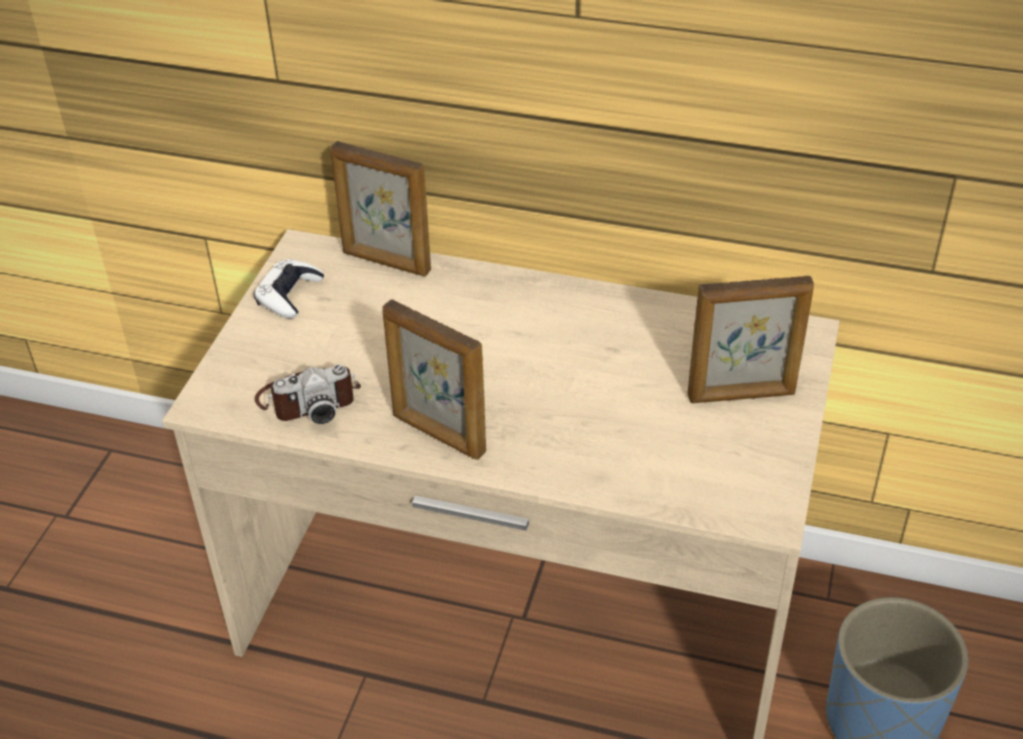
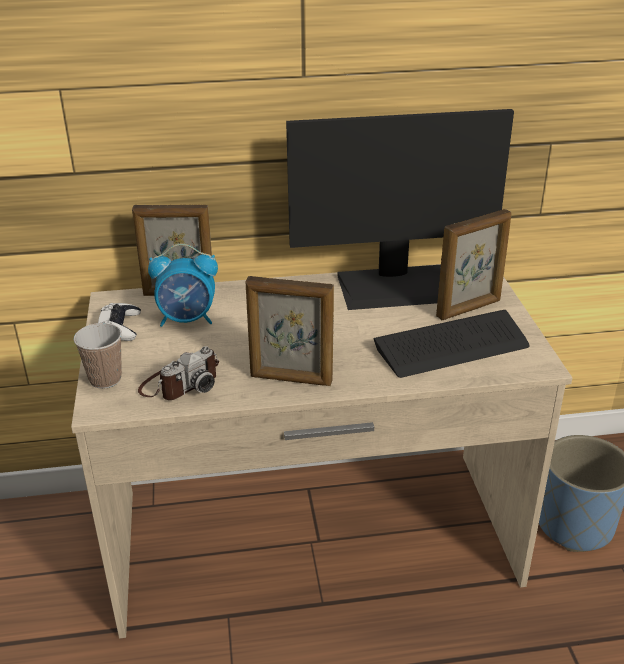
camera: 25 degrees left, 10 degrees down
none -> cup [74,323,122,389]
none -> alarm clock [148,243,218,327]
none -> monitor [286,109,514,310]
none -> keyboard [373,310,530,378]

